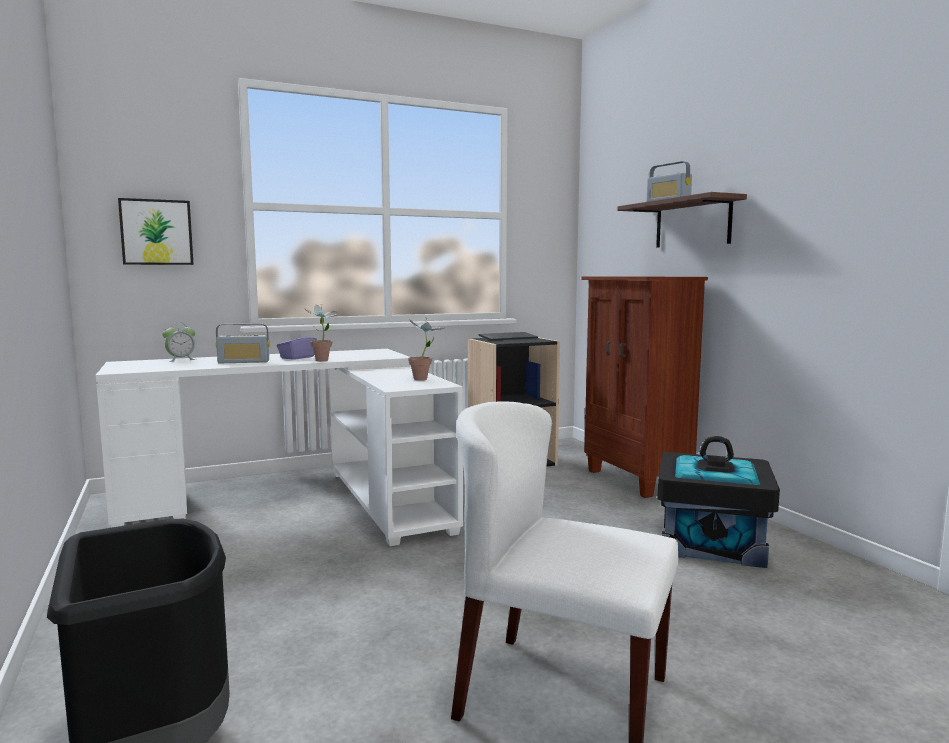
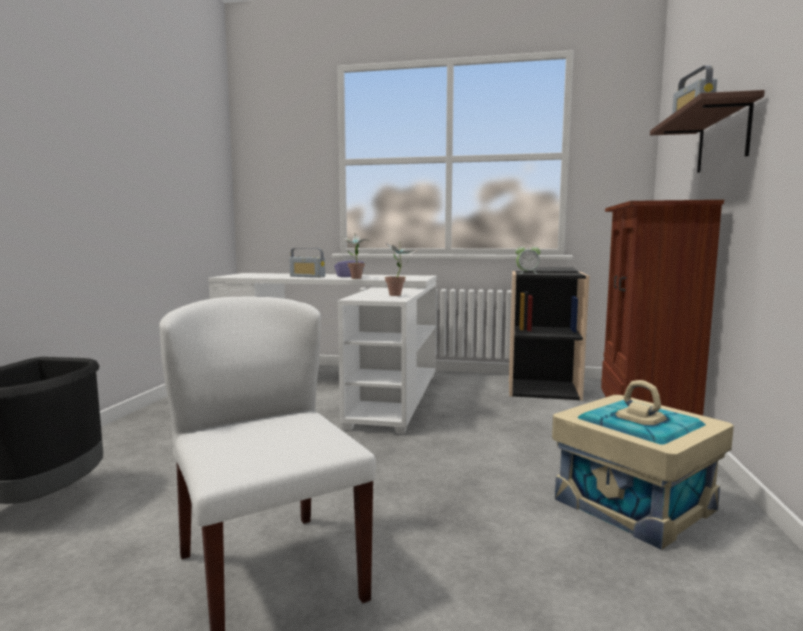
camera: 35 degrees right, 0 degrees up
picture [118,198,194,265] -> none
alarm clock [162,322,196,362] -> alarm clock moved to [515,243,541,274]
black storage box [658,436,780,568] -> beige storage box [552,380,734,550]

